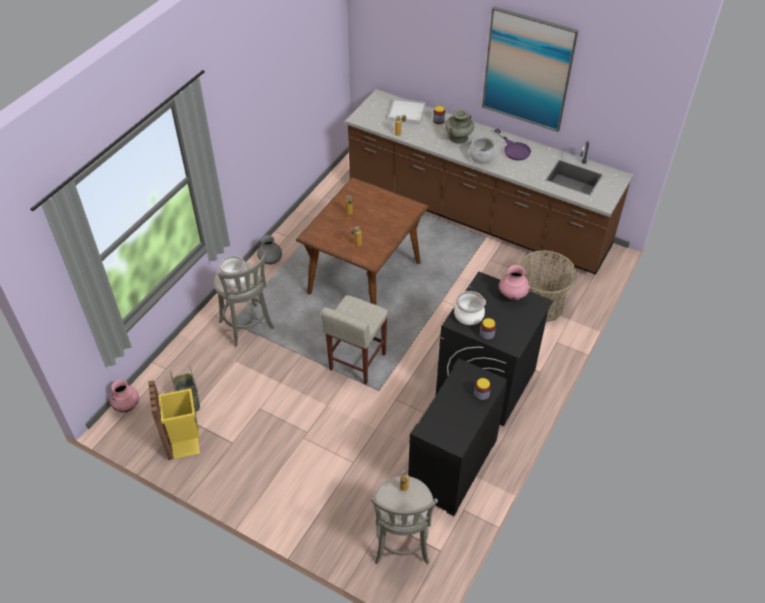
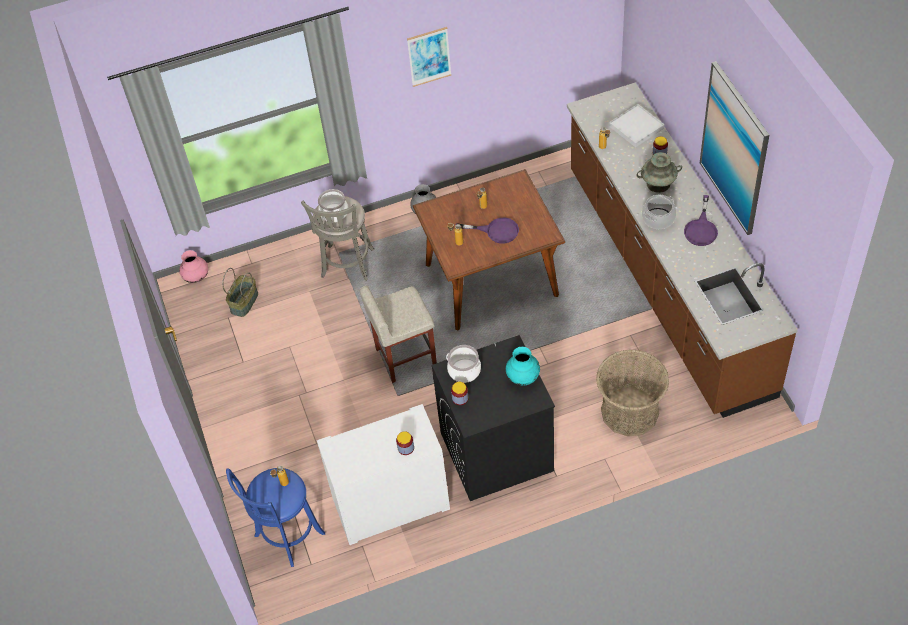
camera: 45 degrees right, 5 degrees up
yellow trash can [148,380,200,460] -> none
grey stool [371,476,438,564] -> blue stool [226,468,325,567]
black dresser [408,358,508,516] -> white dresser [317,404,450,545]
pink vase [499,265,530,300] -> turquoise vase [506,347,540,385]
none -> picture [407,27,451,87]
none -> purple frying pan [456,218,519,244]

